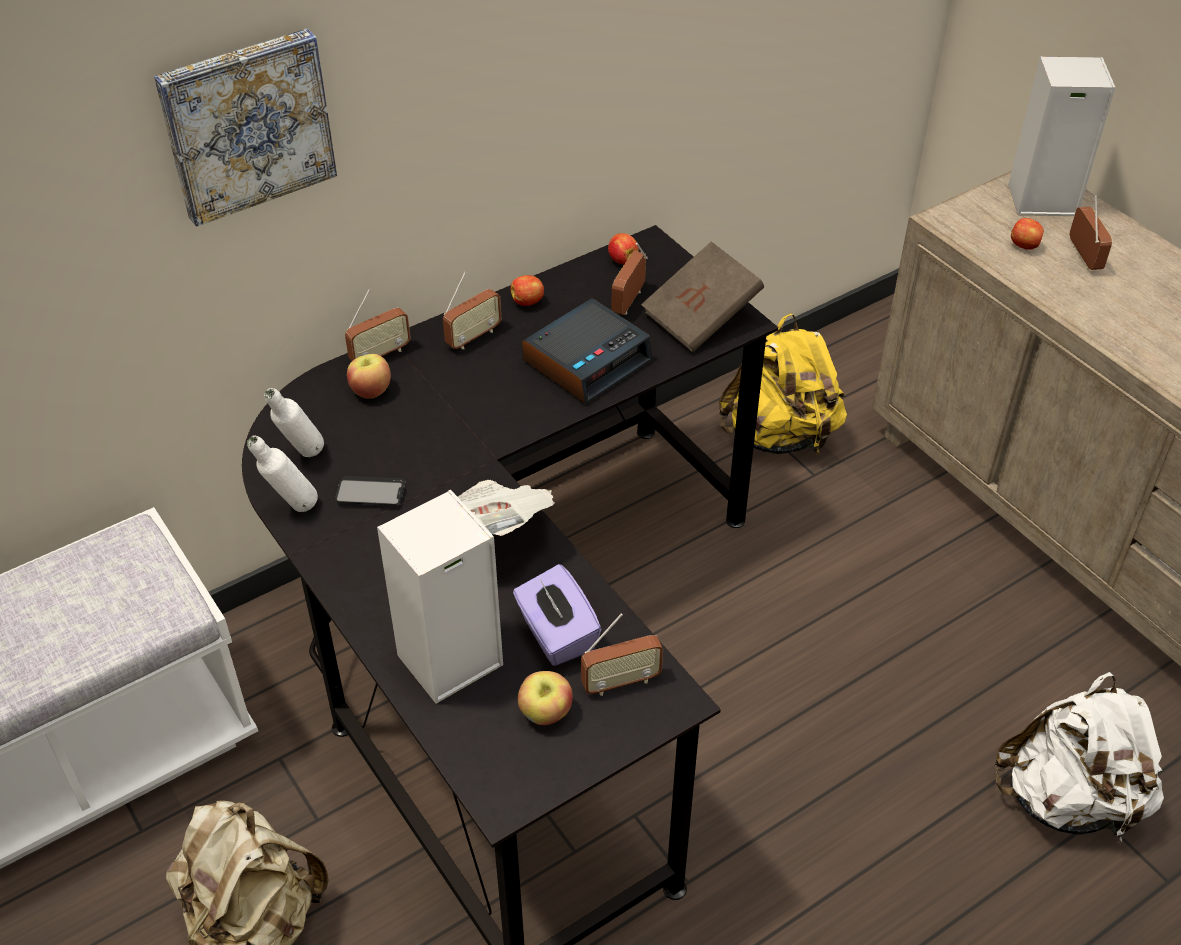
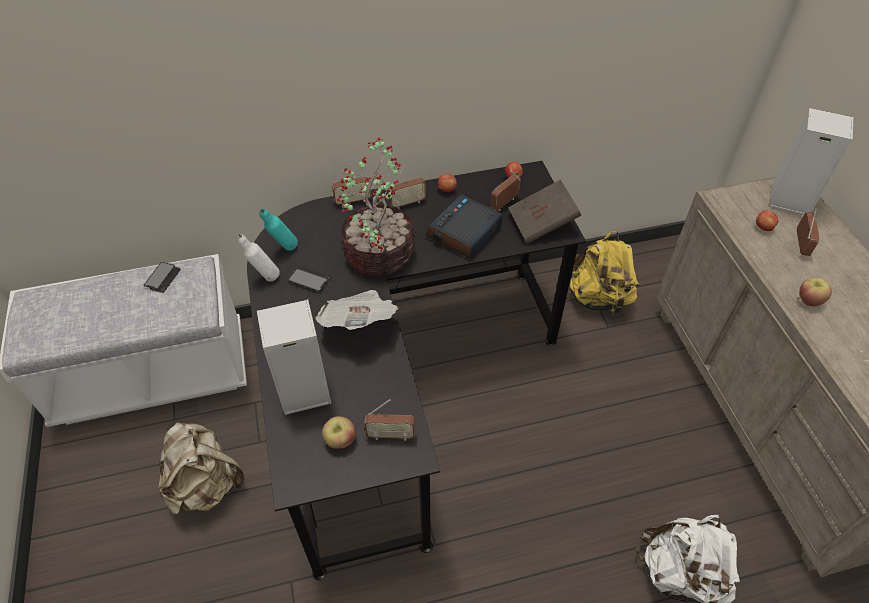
camera: 20 degrees right, 5 degrees up
picture [154,29,337,227] -> none
white bottle [264,388,324,457] -> turquoise bottle [259,209,298,251]
apple [347,354,391,399] -> apple moved to [799,278,832,307]
purple tissue box [513,564,602,666] -> none
alarm clock [522,298,653,404] -> alarm clock turned 150 degrees clockwise [426,194,503,259]
none -> phone [144,262,181,293]
none -> potted plant [337,137,415,277]

